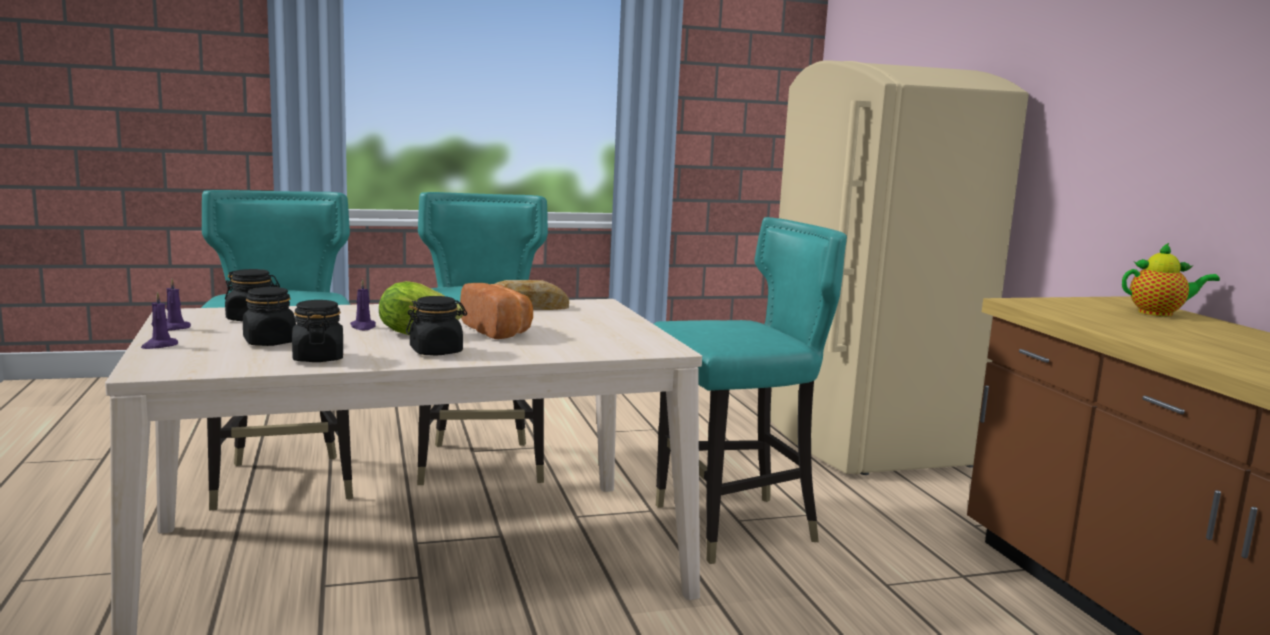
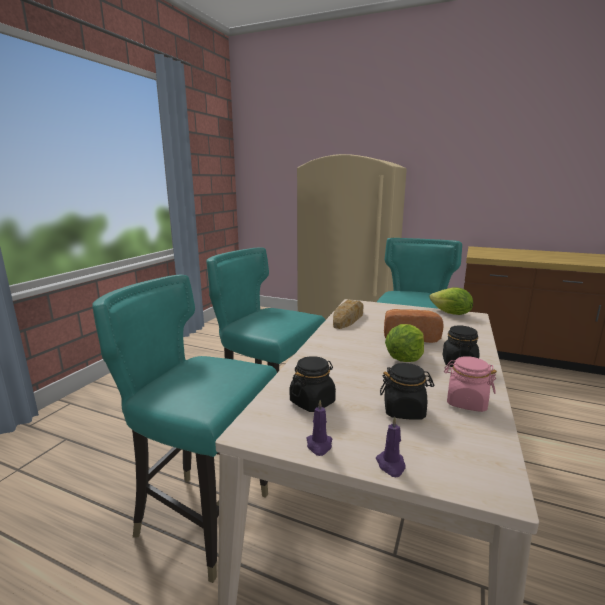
camera: 50 degrees left, 5 degrees up
black jar [292,300,343,362] -> pink jar [444,356,497,412]
purple candle [350,279,376,330] -> none
teapot [1122,242,1220,317] -> none
none -> lettuce [429,287,473,315]

